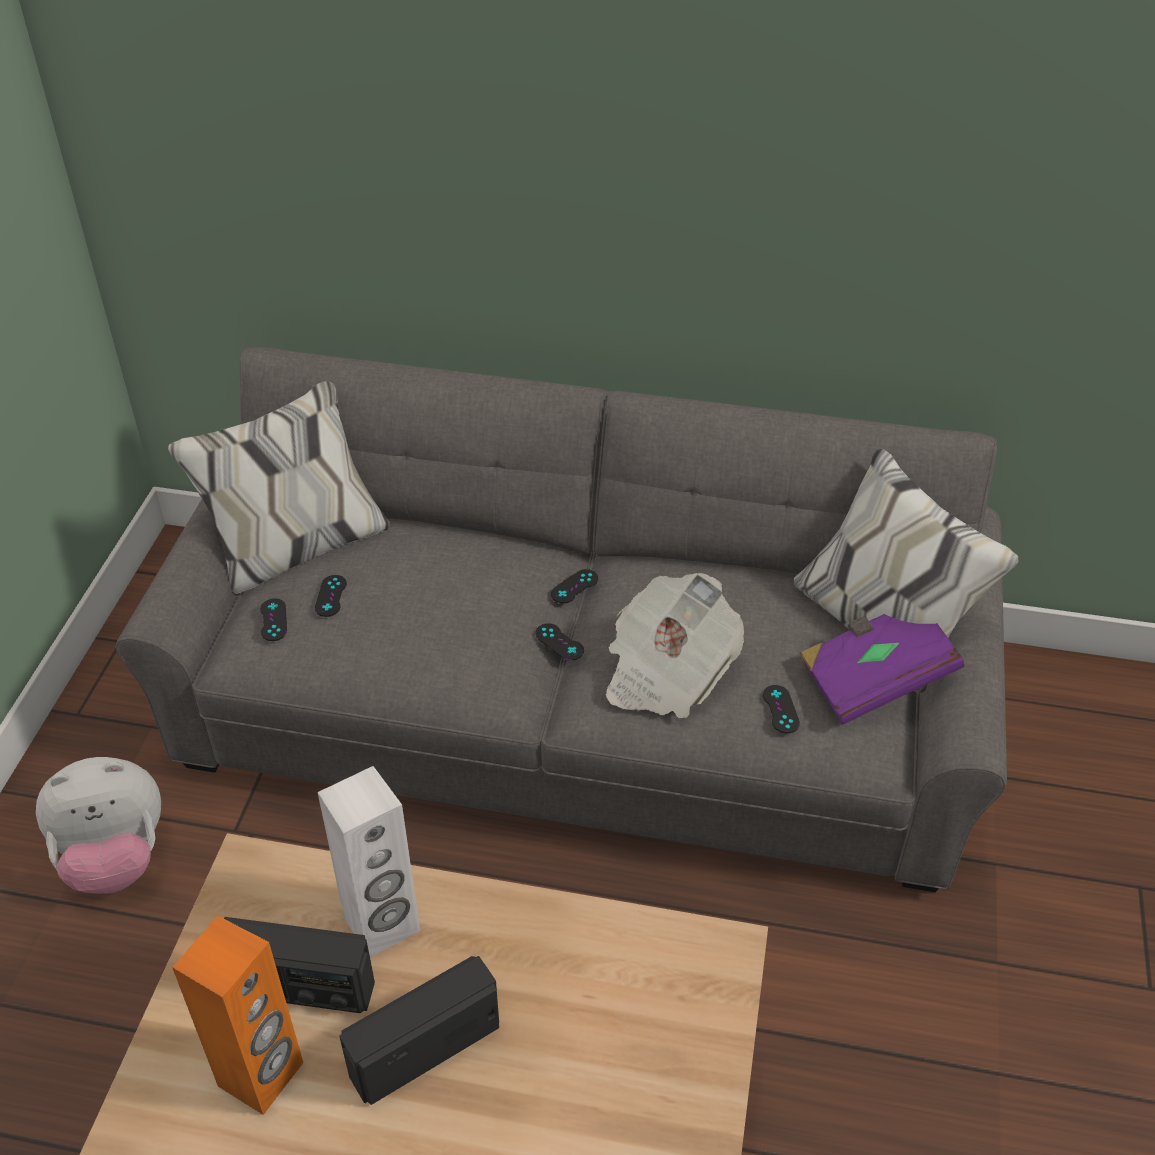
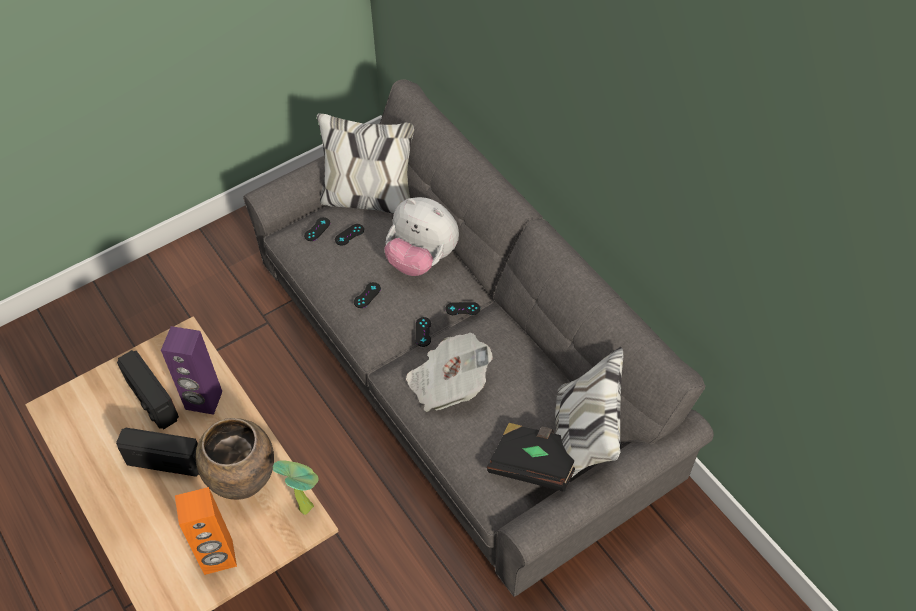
camera: 45 degrees right, 10 degrees up
plush toy [36,757,161,894] -> plush toy moved to [384,197,459,276]
orange speaker [172,916,303,1115] -> orange speaker moved to [175,487,237,575]
white speaker [318,766,420,957] -> purple speaker [161,326,223,415]
black game controller [763,685,800,733] -> black game controller moved to [354,282,381,308]
purple book [800,614,964,725] -> black book [487,423,575,492]
none -> brown vase [196,418,274,500]
none -> potted plant [273,460,319,515]

